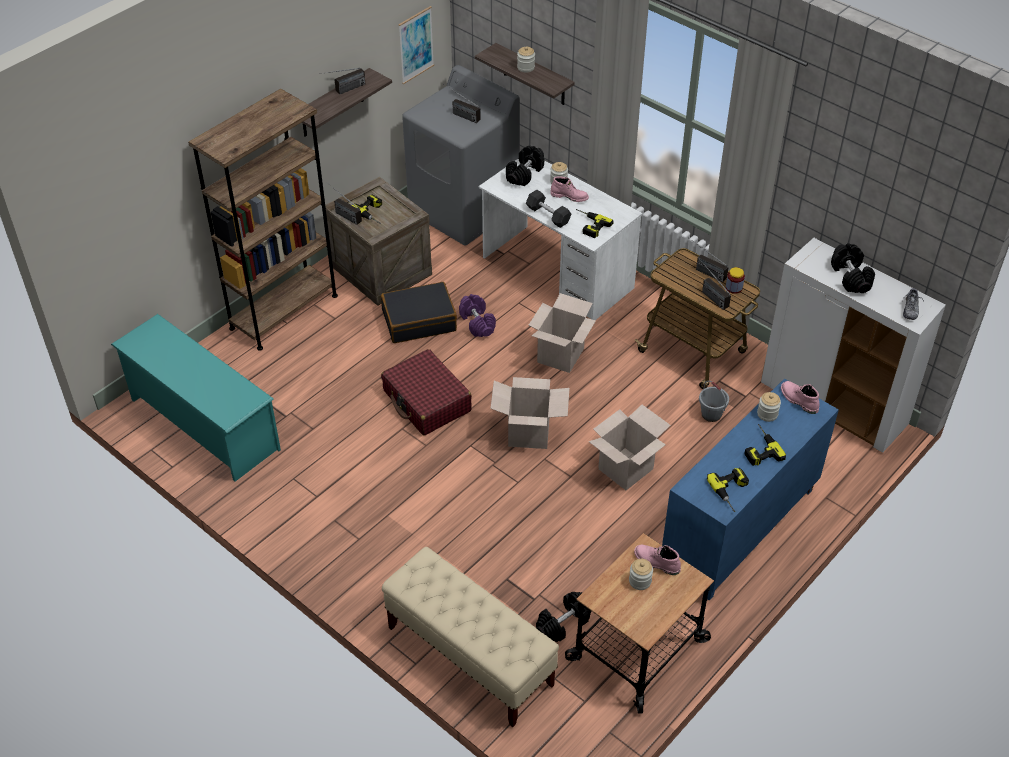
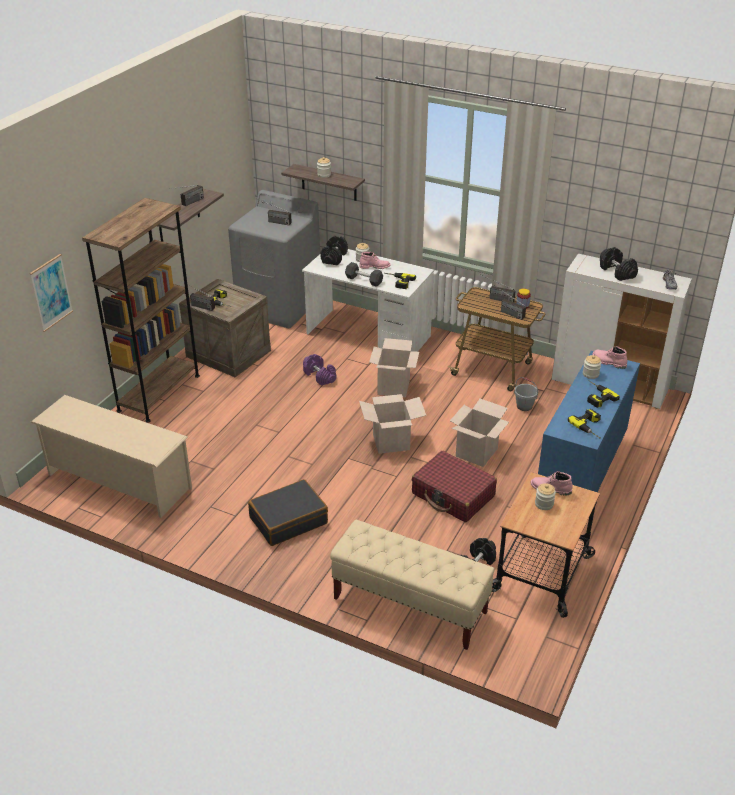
camera: 15 degrees left, 10 degrees down
turquoise shoe rack [111,314,281,482] -> beige shoe rack [30,395,192,518]
black suitcase [381,282,457,343] -> black suitcase moved to [248,479,328,546]
red suitcase [381,349,472,436] -> red suitcase moved to [412,451,497,522]
picture [398,6,434,84] -> picture moved to [30,254,73,332]

